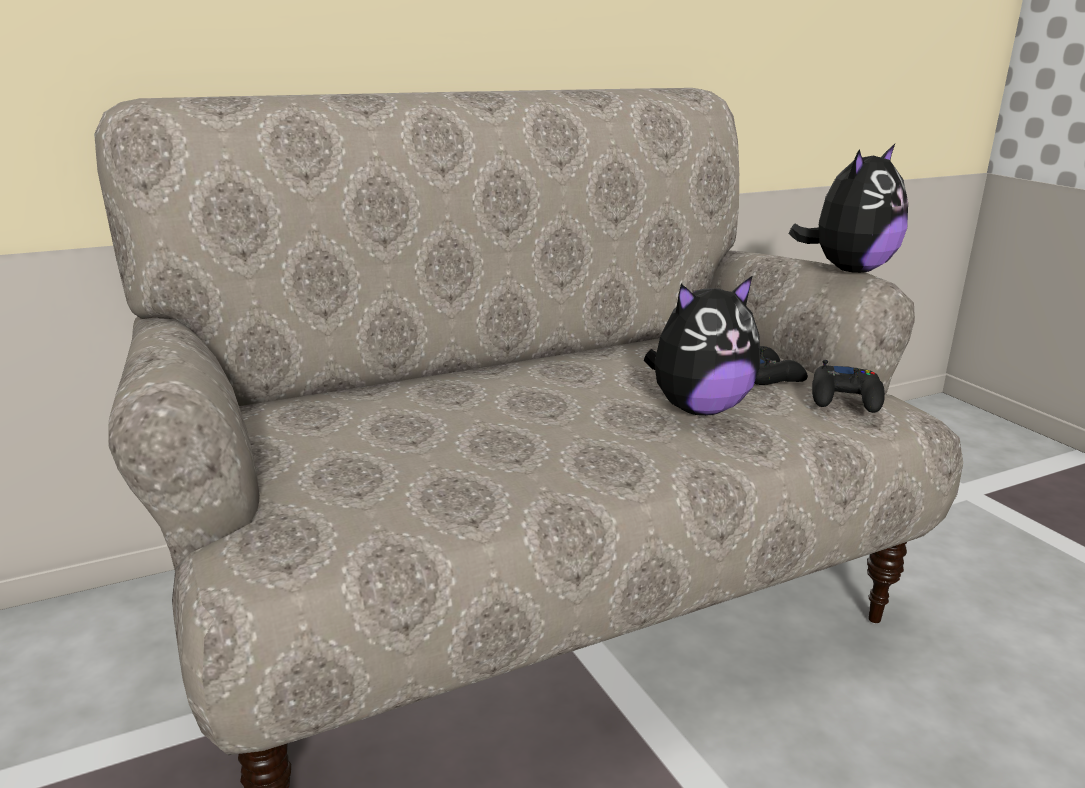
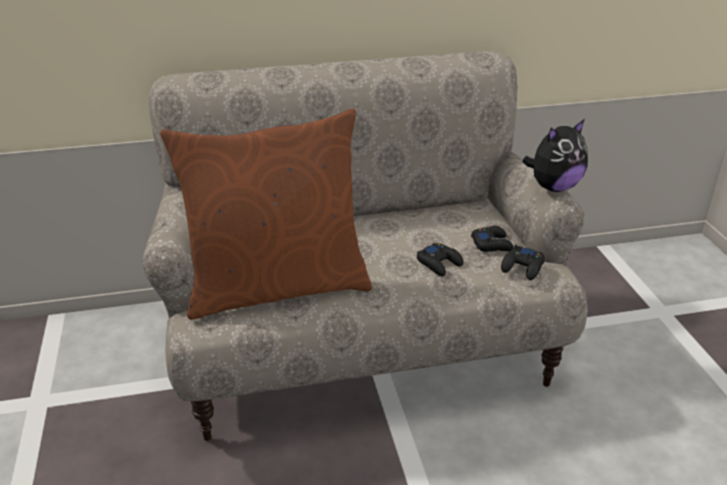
camera: 15 degrees right, 10 degrees up
plush toy [644,275,760,416] -> black game controller [417,243,464,276]
none -> brown pillow [160,108,372,320]

